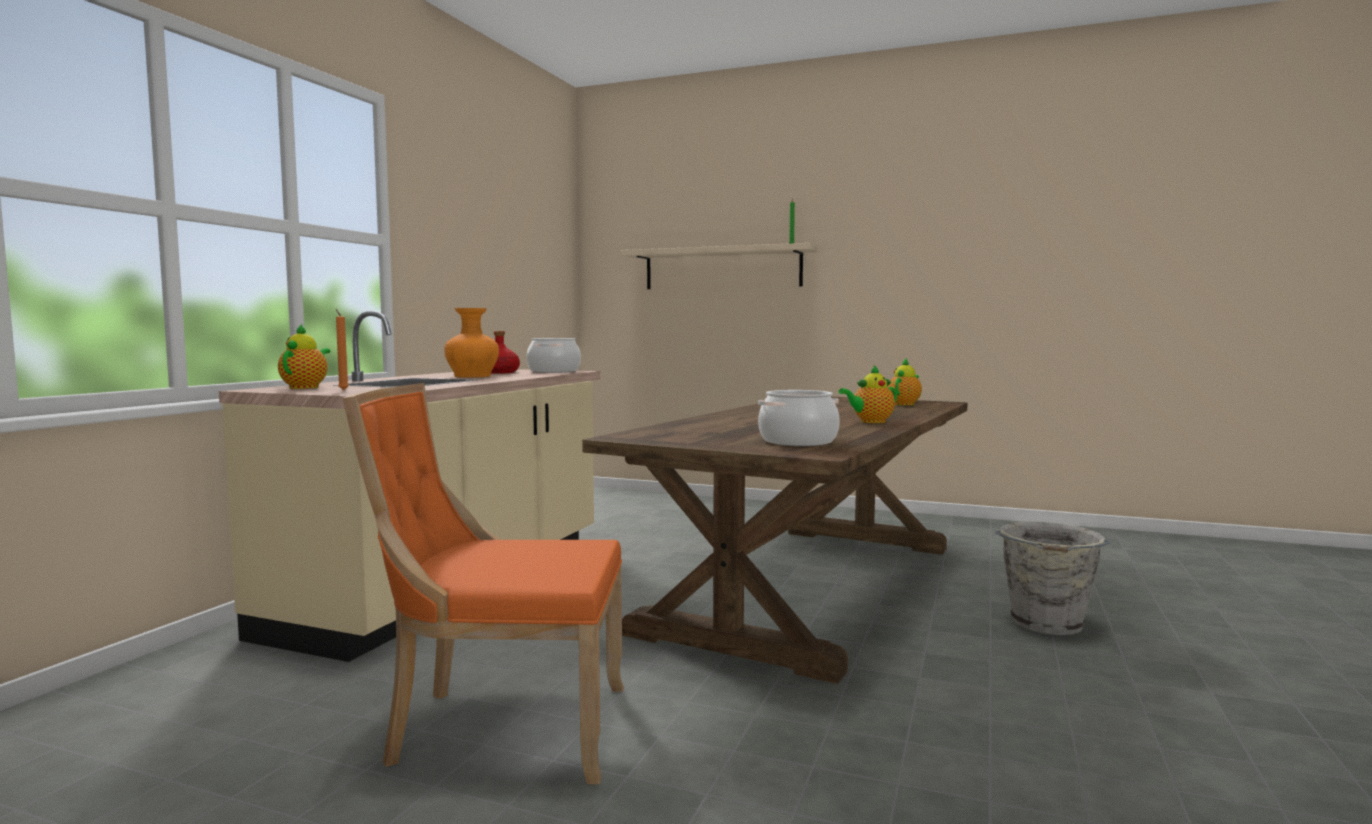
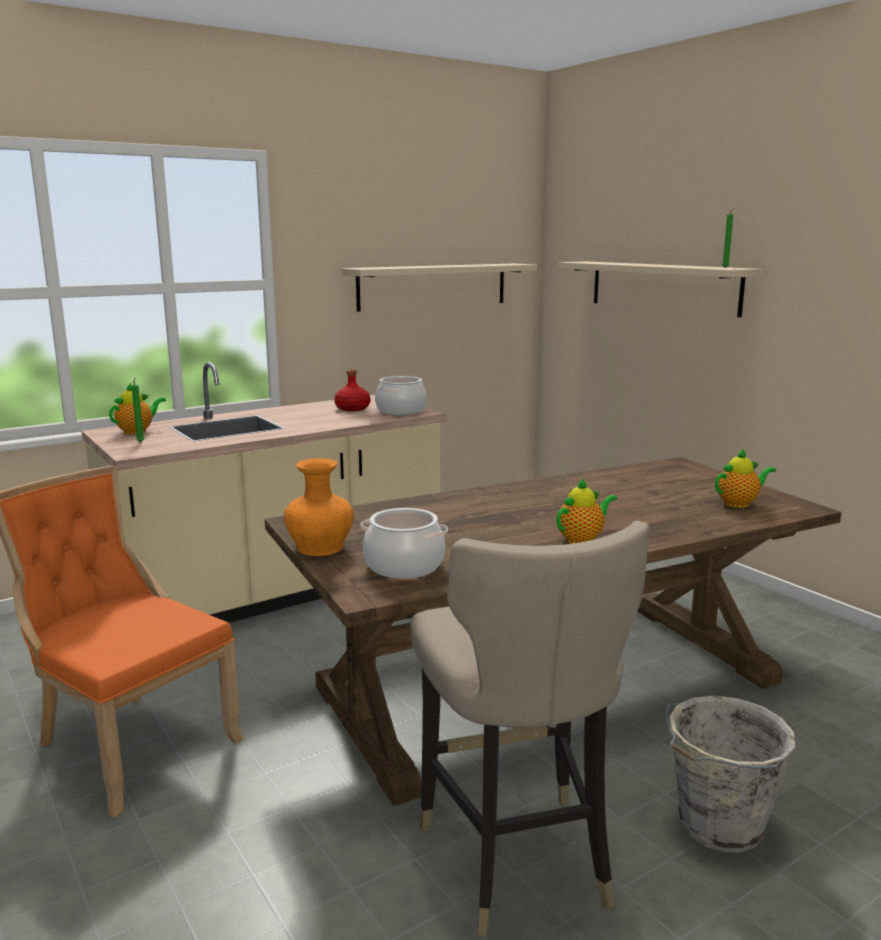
camera: 35 degrees right, 10 degrees up
orange candle [336,309,349,390] -> green candle [131,378,144,442]
orange vase [444,308,499,377] -> orange vase moved to [284,458,354,556]
teapot [839,365,897,423] -> teapot turned 135 degrees clockwise [556,478,617,544]
none -> beige shelf [341,264,537,312]
none -> beige stool [410,521,649,937]

